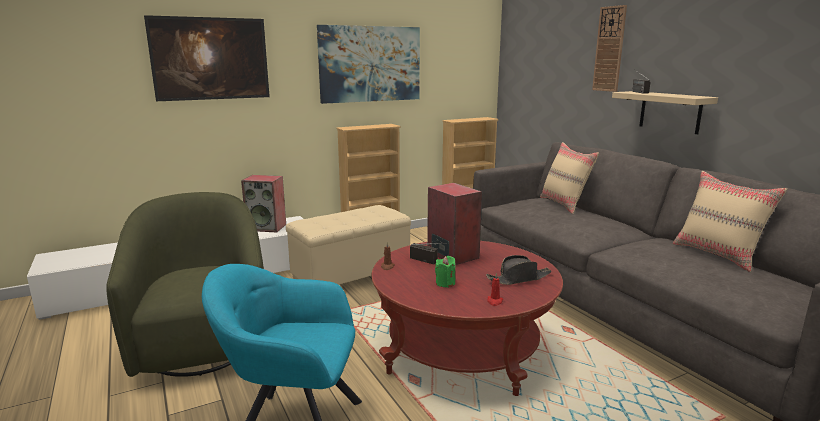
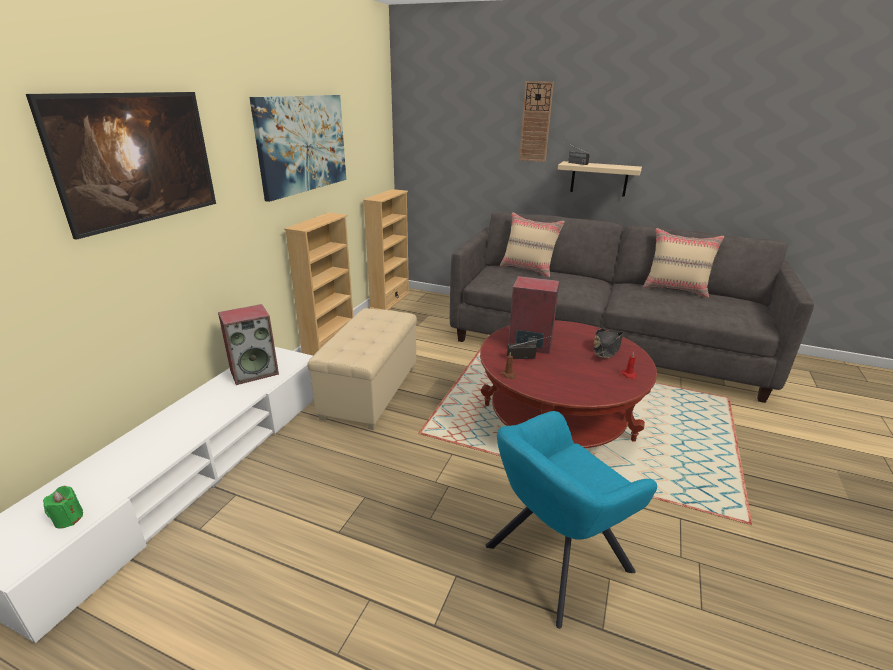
camera: 40 degrees left, 10 degrees up
green armchair [106,192,264,377] -> none
green candle [435,256,455,288] -> green candle moved to [43,486,83,529]

